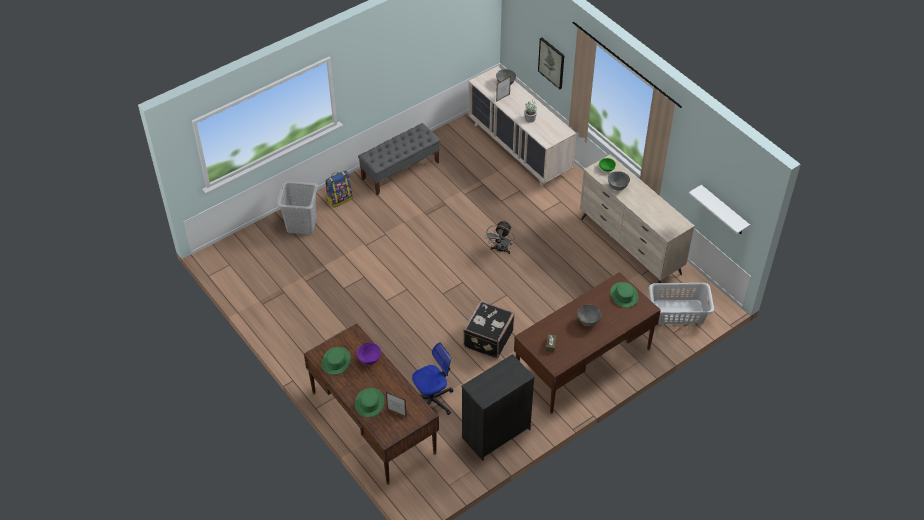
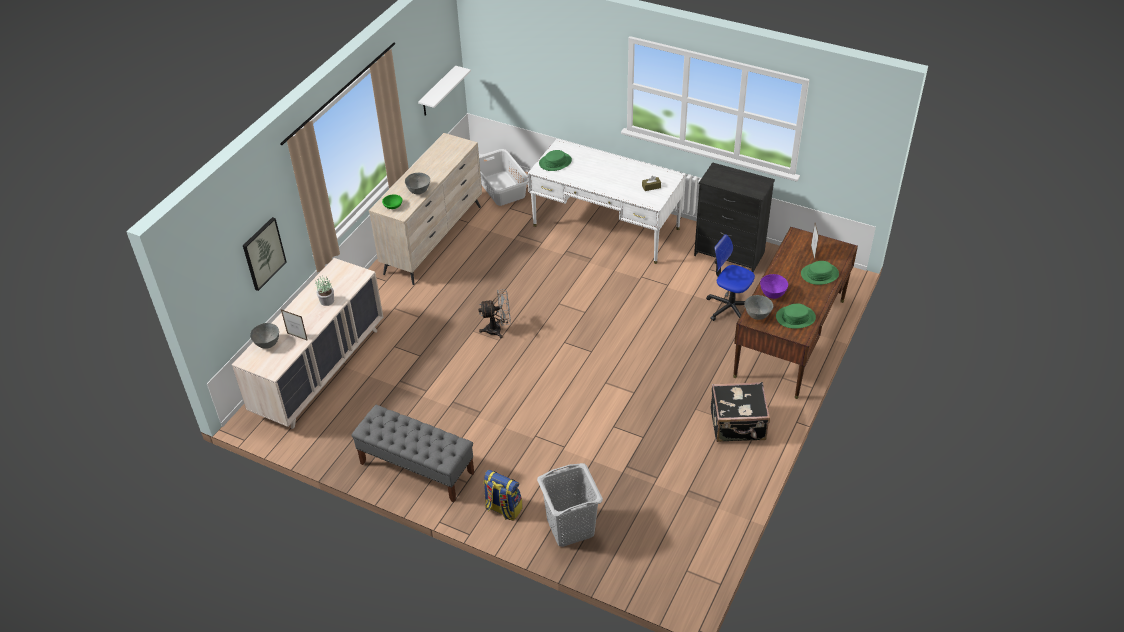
camera: 115 degrees left, 5 degrees down
black suitcase [463,300,515,358] -> black suitcase moved to [711,382,770,442]
brown desk [514,272,661,414] -> white desk [527,139,685,264]
grey bowl [578,305,601,326] -> grey bowl moved to [744,295,773,320]

